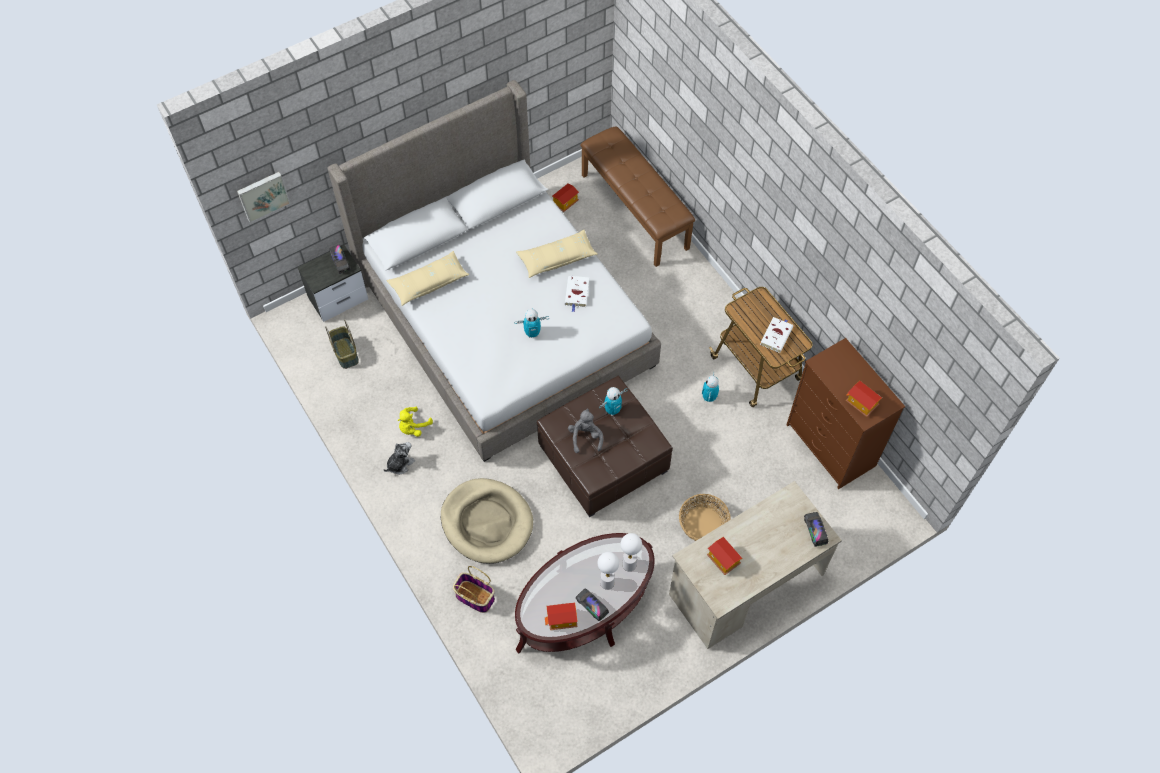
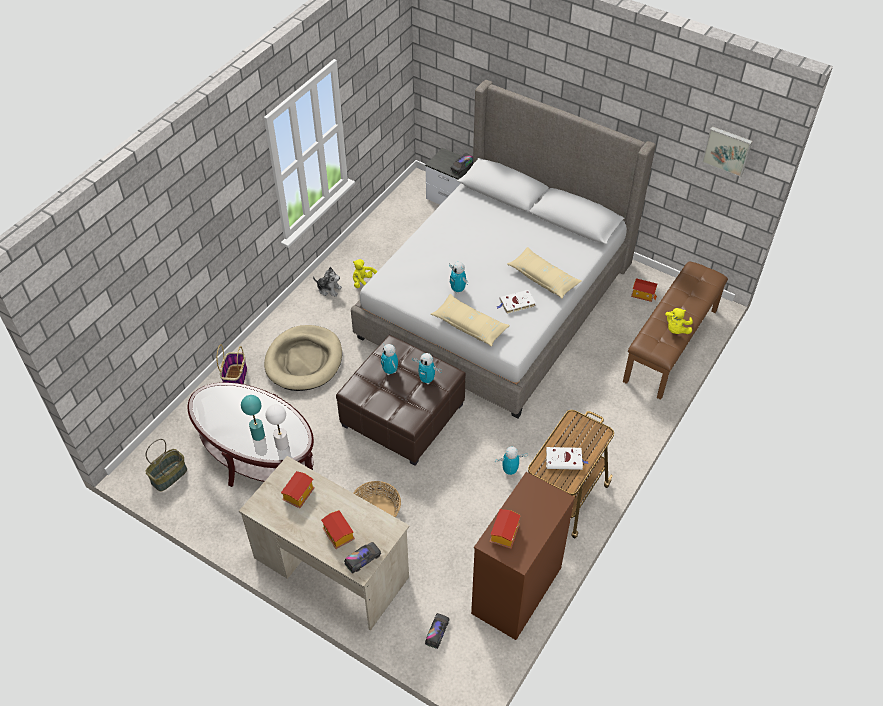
camera: 65 degrees right, 10 degrees down
picture [237,172,291,223] -> picture moved to [702,126,753,177]
basket [325,319,359,369] -> basket moved to [145,439,187,491]
beige pillow [387,251,469,306] -> beige pillow moved to [431,294,510,347]
toy house [545,602,578,630] -> toy house moved to [321,510,355,549]
grey plush toy [568,408,603,453] -> toy robot [381,343,398,375]
toy truck [576,588,609,622] -> toy truck moved to [425,613,450,649]
white table lamp [598,552,619,590] -> turquoise table lamp [241,395,265,441]
none -> yellow plush toy [665,308,693,334]

